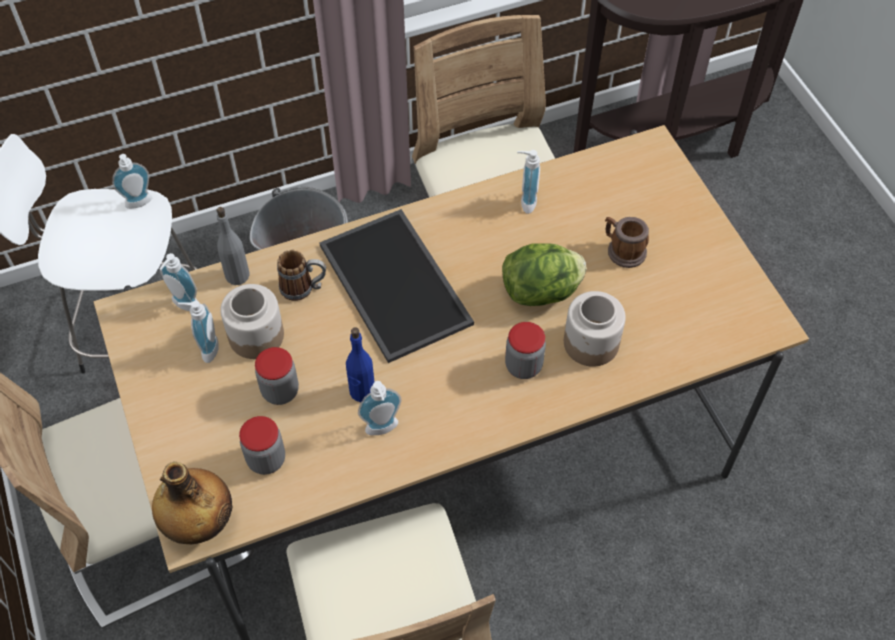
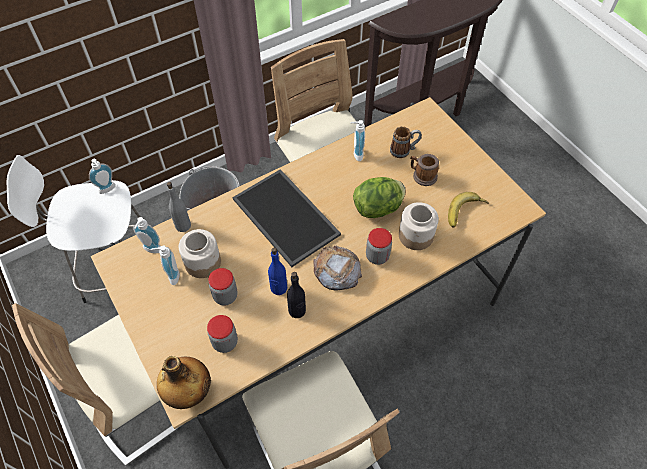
camera: 10 degrees left, 0 degrees up
mug [277,250,326,301] -> mug moved to [390,126,422,158]
soap dispenser [358,381,402,435] -> black bottle [287,272,306,318]
none -> bread [313,246,362,291]
none -> banana [448,192,489,228]

